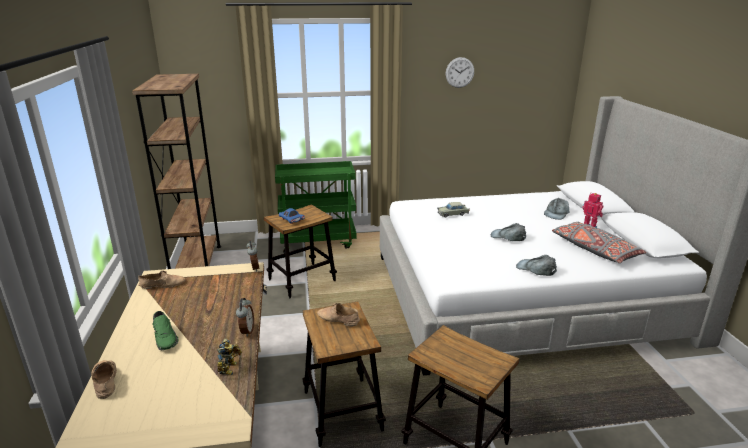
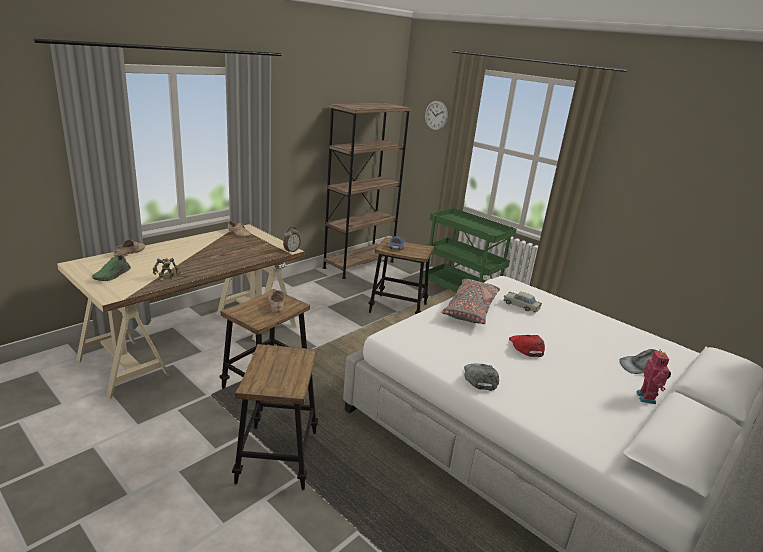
camera: 50 degrees right, 0 degrees up
green shoe [152,311,179,350] -> green shoe moved to [92,255,131,281]
alarm clock [236,298,254,337] -> none
wall clock [446,57,474,88] -> wall clock moved to [425,101,448,131]
grey cap [491,223,526,241] -> red cap [509,335,545,357]
grey pillow [552,222,646,263] -> grey pillow moved to [441,279,500,324]

